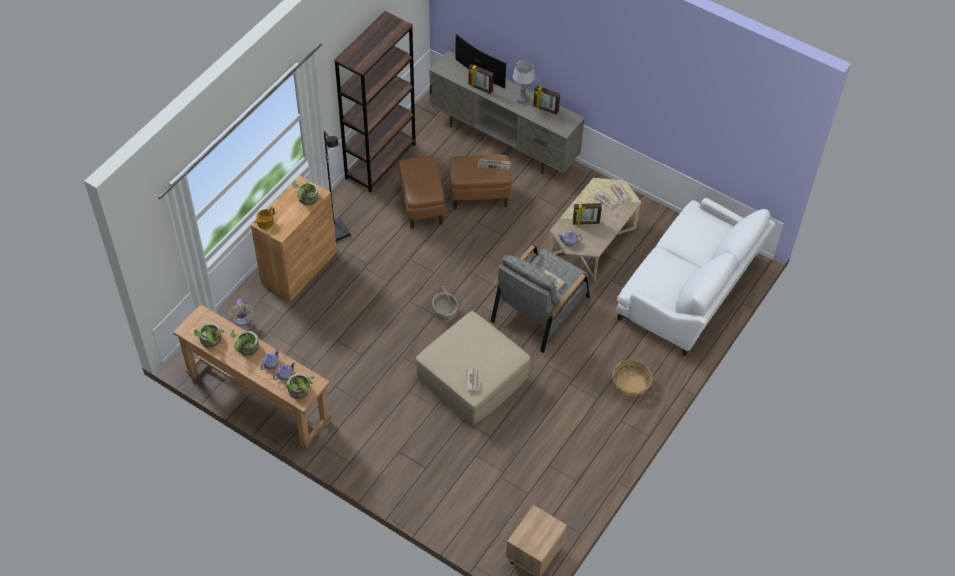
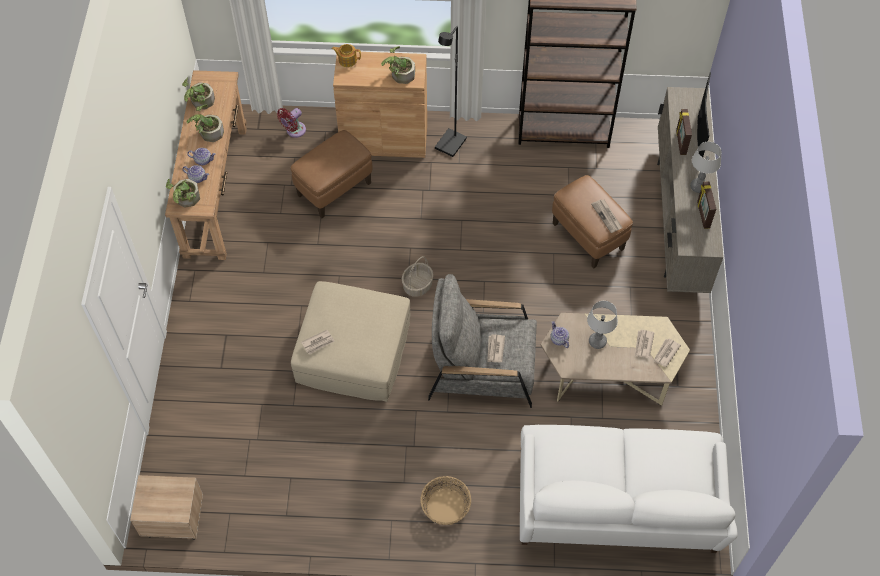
camera: 60 degrees right, 5 degrees up
beige fan [229,299,254,326] -> red fan [277,108,306,138]
brown ottoman [399,156,445,229] -> brown ottoman moved to [291,130,372,218]
picture frame [573,203,602,225] -> table lamp [587,301,618,349]

